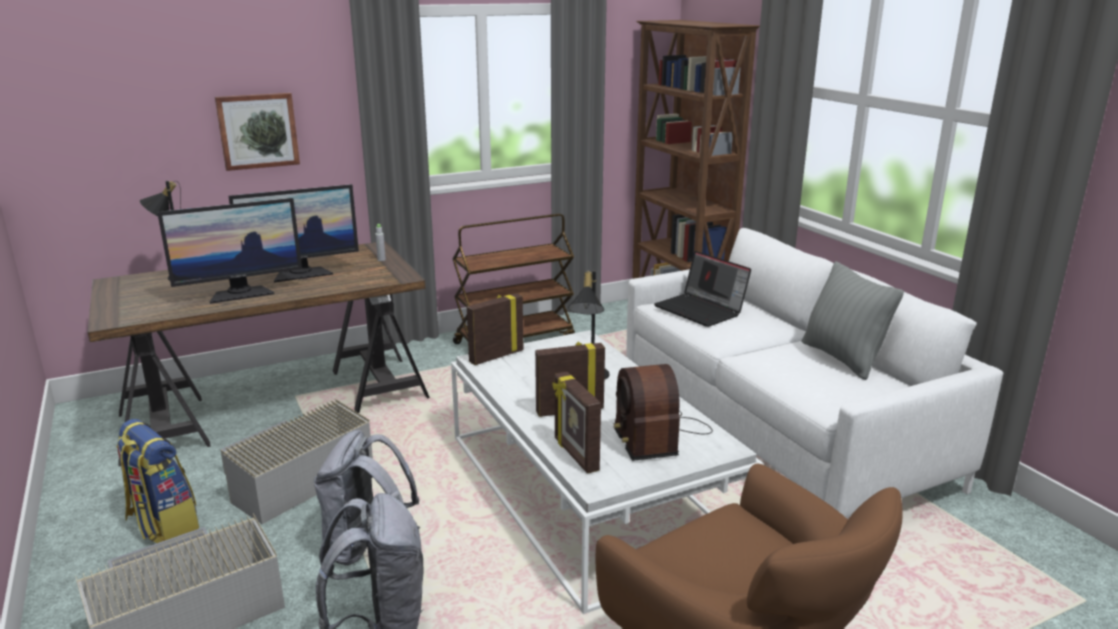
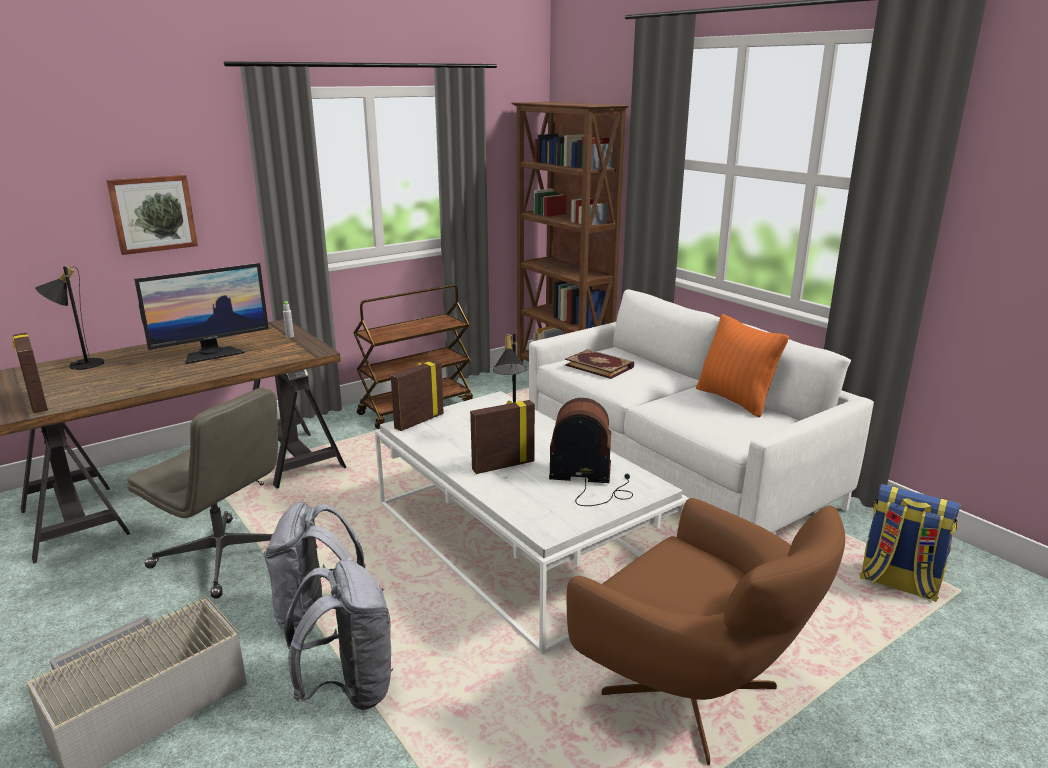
camera: 10 degrees left, 0 degrees up
backpack [116,419,199,543] -> backpack moved to [860,484,961,602]
monitor [157,198,302,304] -> none
grey storage box [220,399,373,524] -> grey office chair [127,387,278,599]
picture frame [552,371,601,474] -> picture frame moved to [12,332,48,413]
radio [614,364,713,461] -> radio turned 120 degrees clockwise [549,398,633,506]
laptop [654,251,751,327] -> book [565,349,634,379]
grey pillow [801,261,904,380] -> orange pillow [696,314,789,417]

